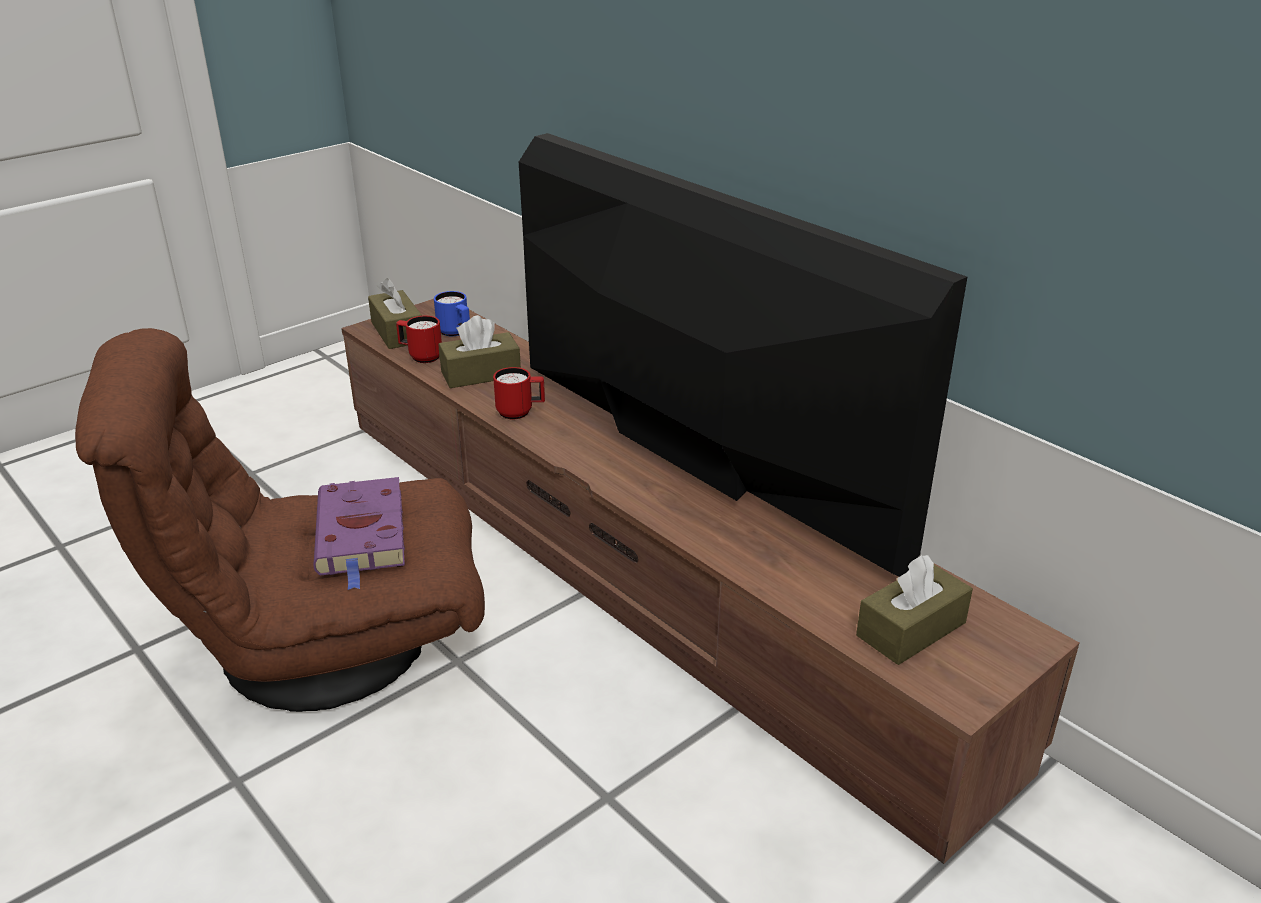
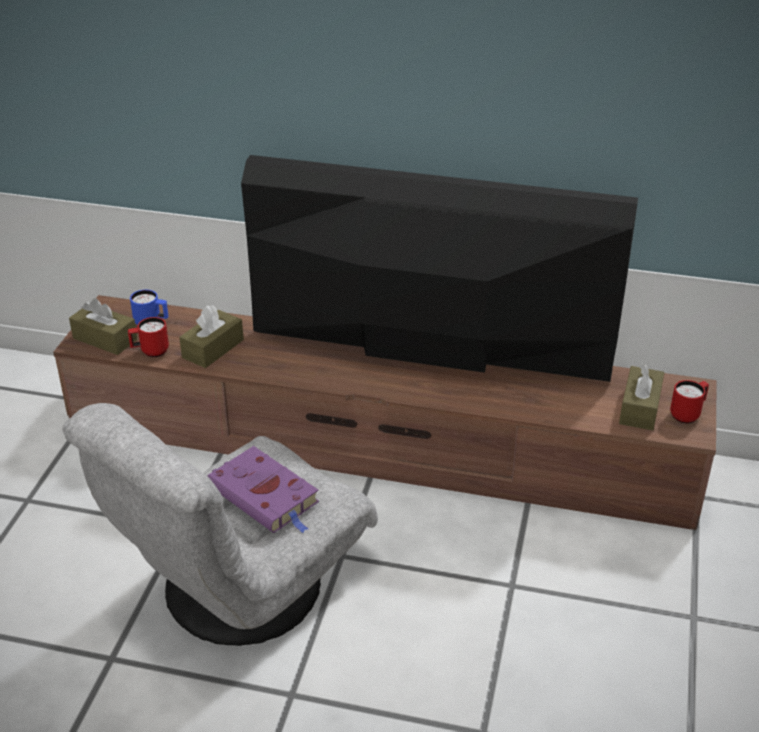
camera: 35 degrees left, 5 degrees up
brown armchair [75,328,485,712] -> grey armchair [62,403,378,646]
red mug [493,367,545,419] -> red mug moved to [670,380,709,424]

